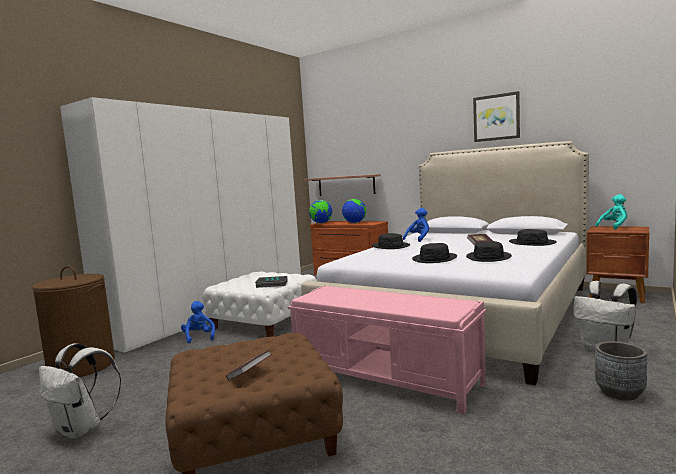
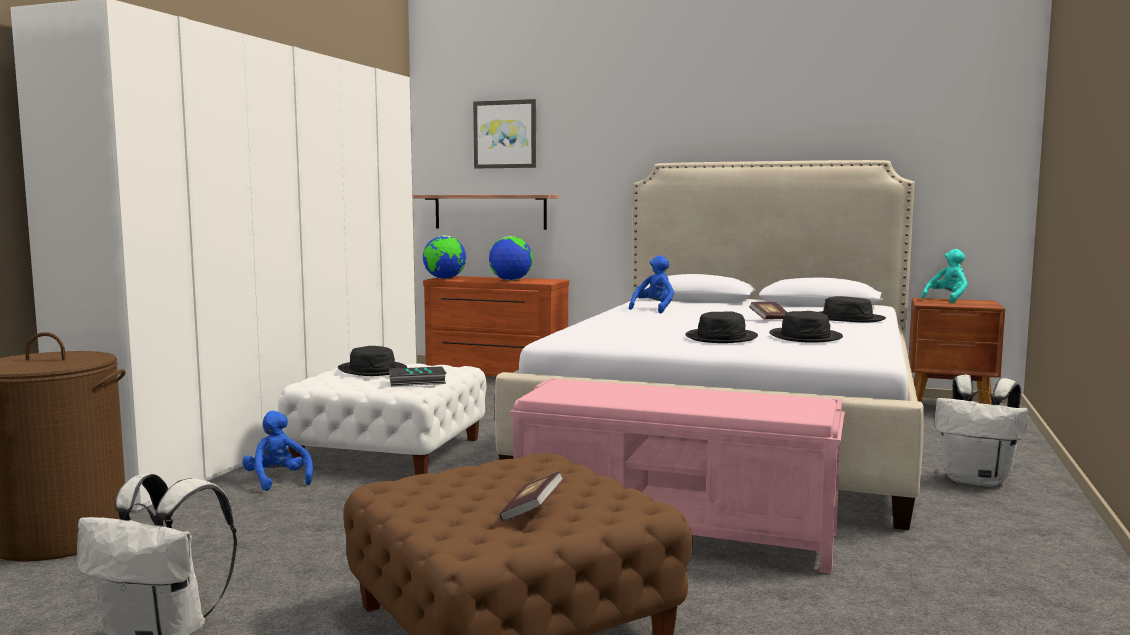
camera: 15 degrees left, 0 degrees up
black hat [372,233,410,249] -> black hat moved to [338,346,407,376]
picture [473,91,520,142] -> picture moved to [473,99,536,168]
grey planter [595,341,647,401] -> none

